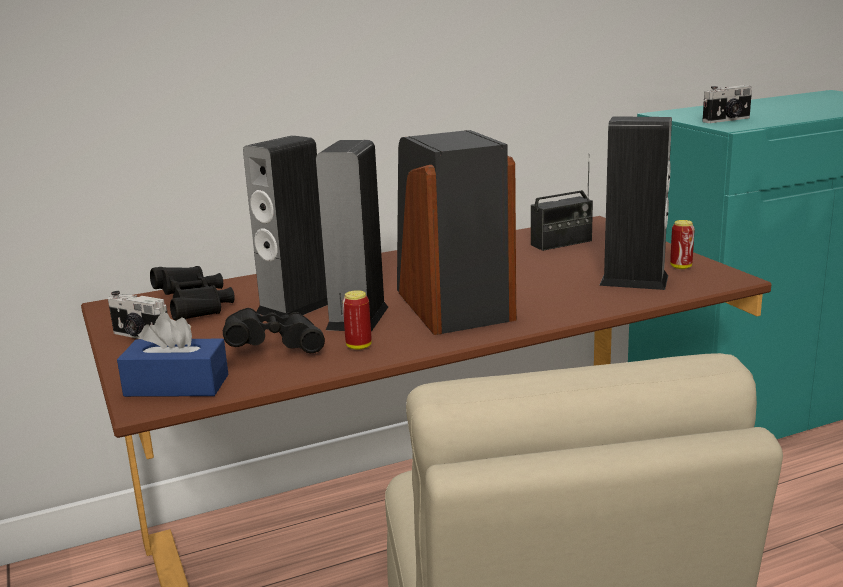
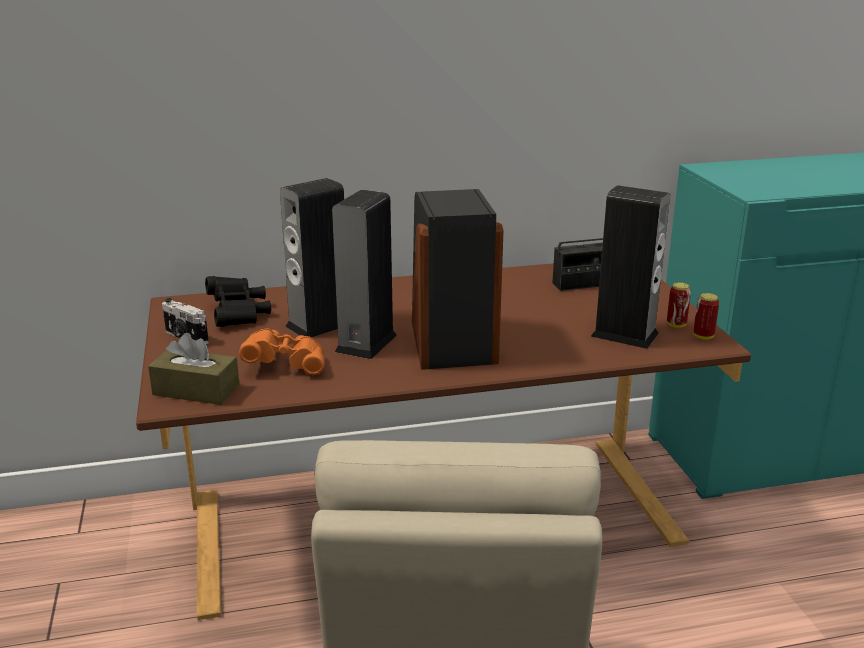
camera: 10 degrees right, 5 degrees up
blue tissue box [117,313,228,397] -> brown tissue box [148,333,240,405]
black binoculars [223,308,325,353] -> orange binoculars [239,328,325,375]
can [342,290,372,350] -> can moved to [693,293,719,340]
camera [702,85,752,123] -> none

